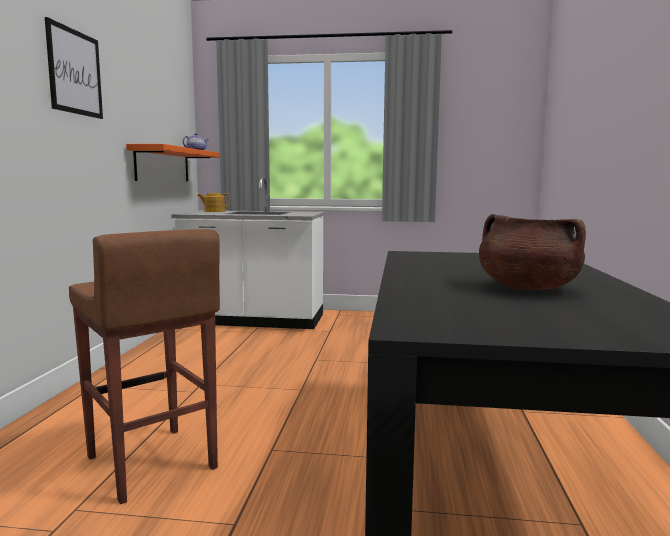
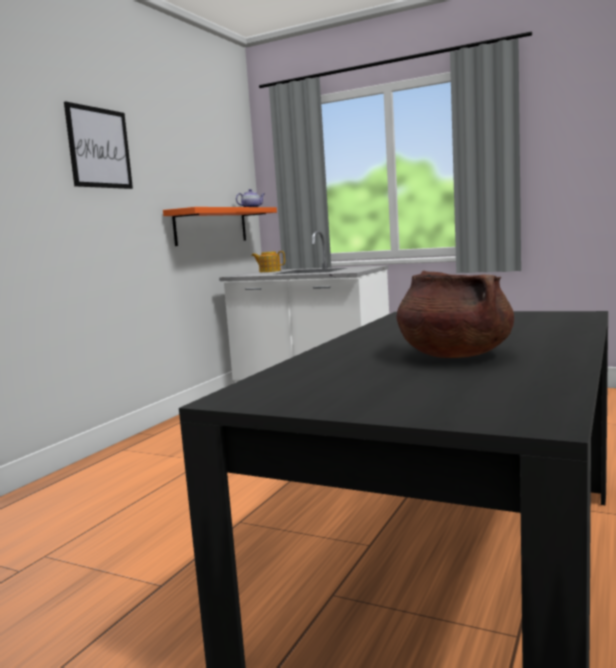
camera: 20 degrees right, 0 degrees up
brown stool [69,229,220,504] -> none

